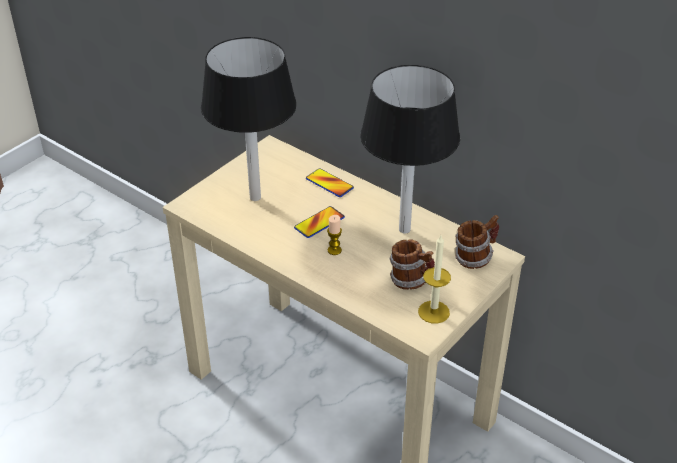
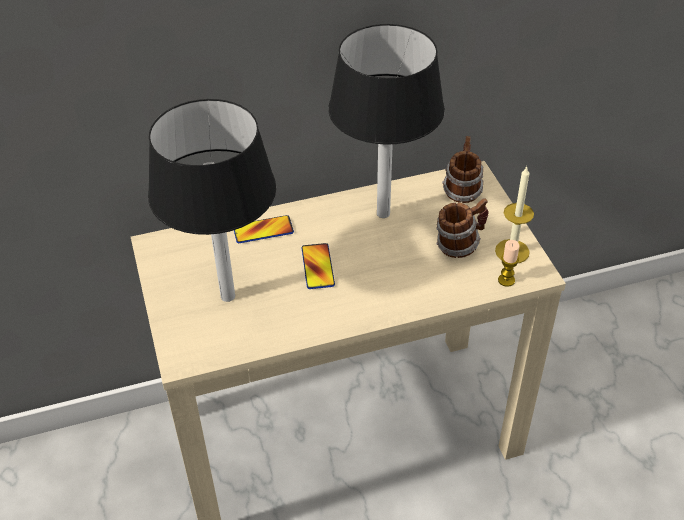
camera: 55 degrees left, 5 degrees up
candle [327,215,342,255] -> candle moved to [498,240,520,287]

